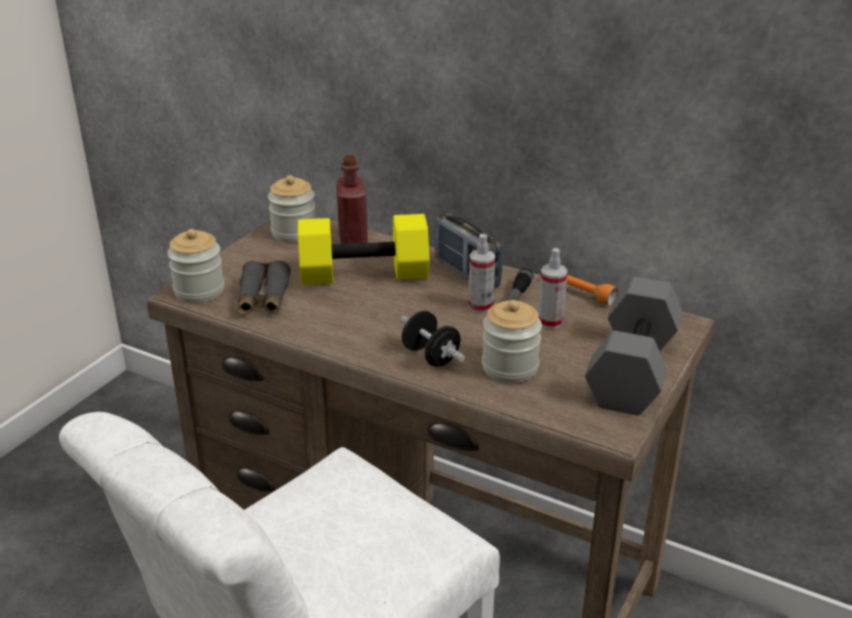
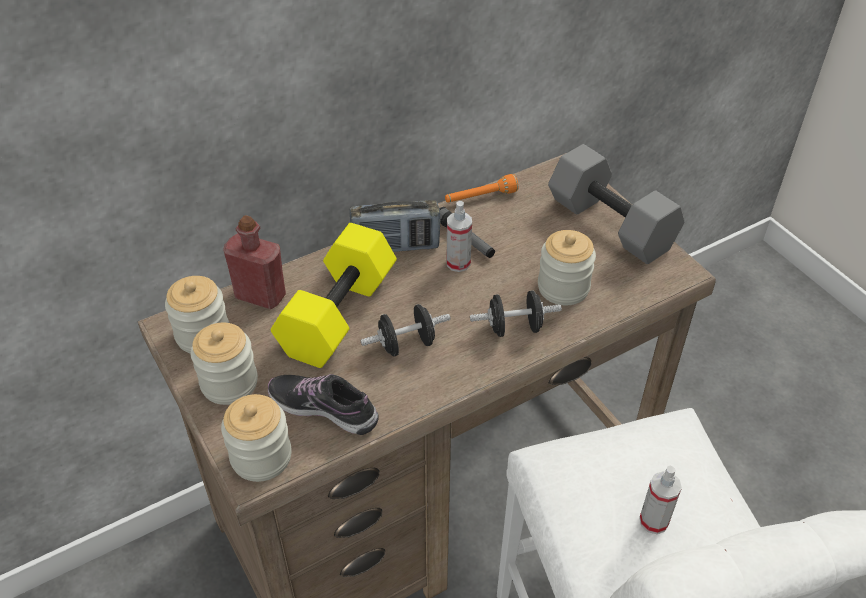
camera: 60 degrees left, 15 degrees up
grey binoculars [238,260,291,315] -> shoe [268,374,379,435]
spray bottle [538,248,568,329] -> spray bottle moved to [639,466,682,534]
none -> jar [191,323,258,405]
none -> black dumbbell [361,304,451,356]

